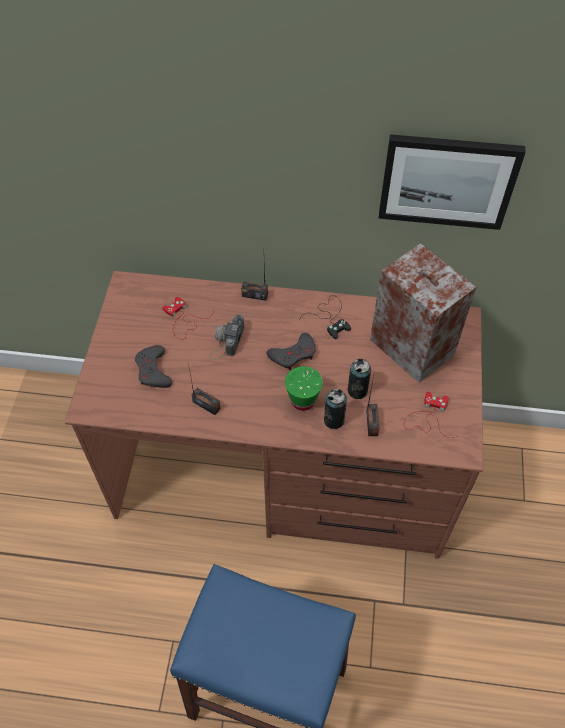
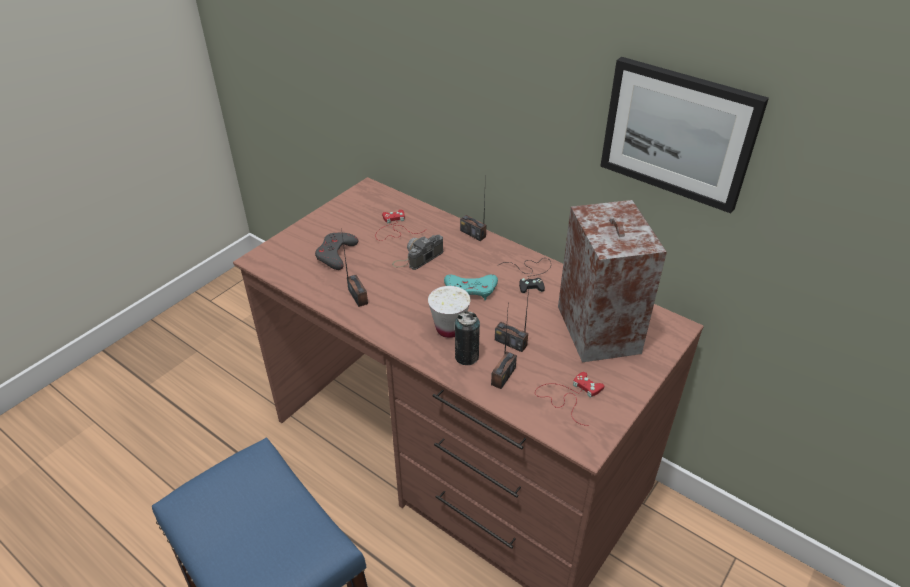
camera: 30 degrees right, 15 degrees down
grey game controller [267,333,316,370] -> turquoise game controller [444,274,498,300]
green cup [285,366,323,411] -> white cup [428,286,470,338]
can [348,359,371,399] -> radio [495,280,530,352]

